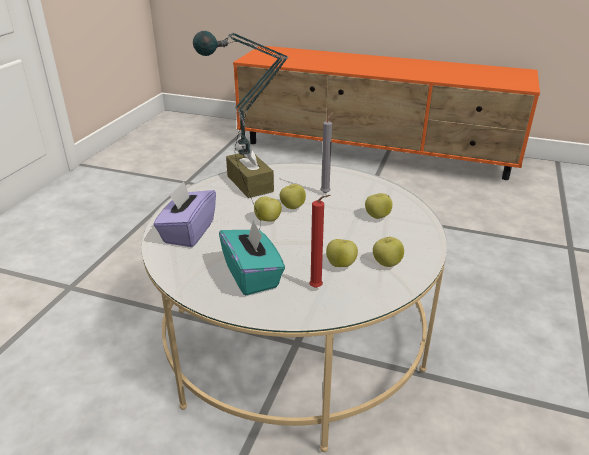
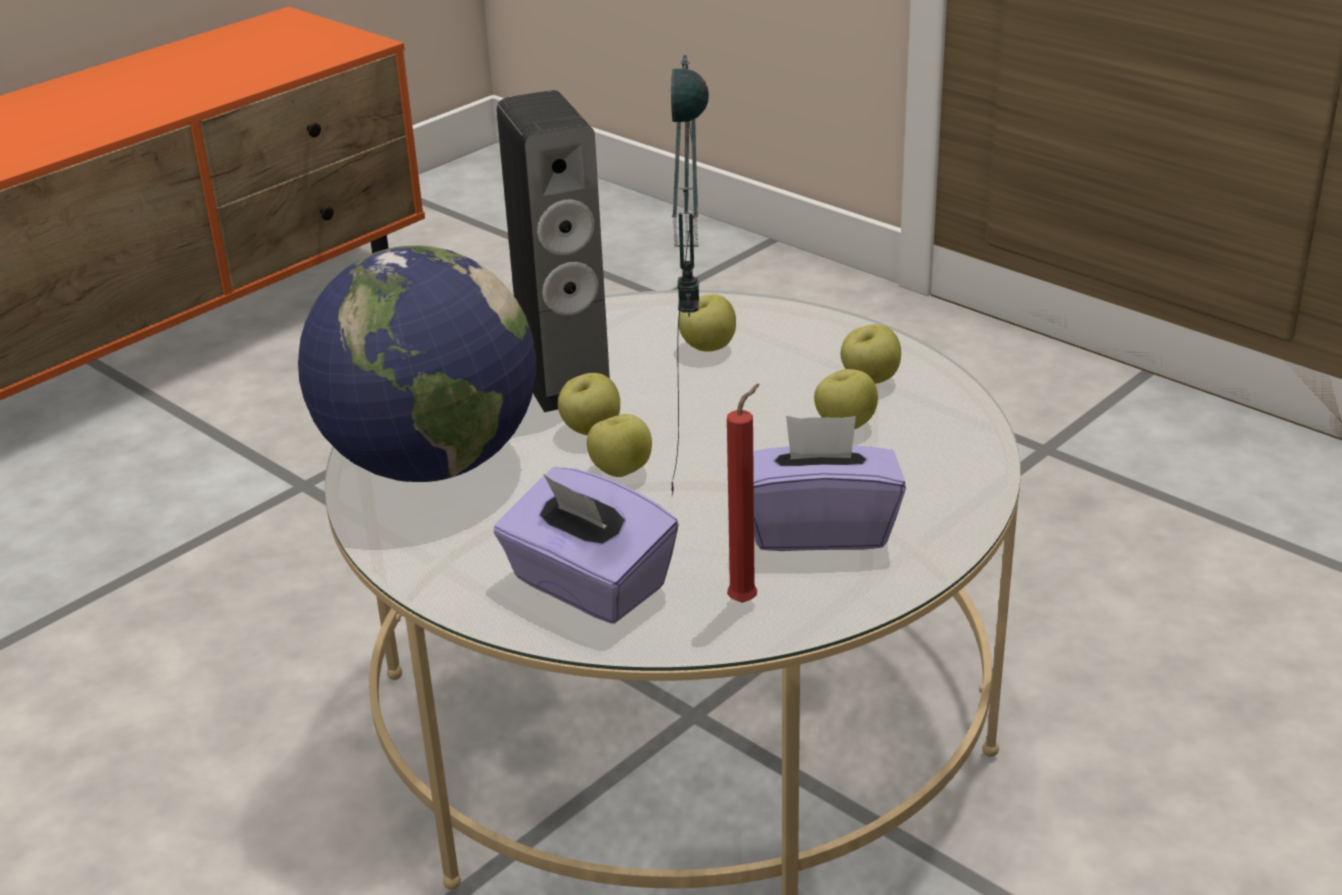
camera: 65 degrees left, 0 degrees up
turquoise tissue box [219,219,285,295] -> purple tissue box [753,416,906,551]
brown tissue box [226,144,274,198] -> globe [298,246,536,482]
red candle [309,195,330,288] -> red candle moved to [727,384,759,603]
grey candle [320,112,334,193] -> speaker [497,90,610,412]

